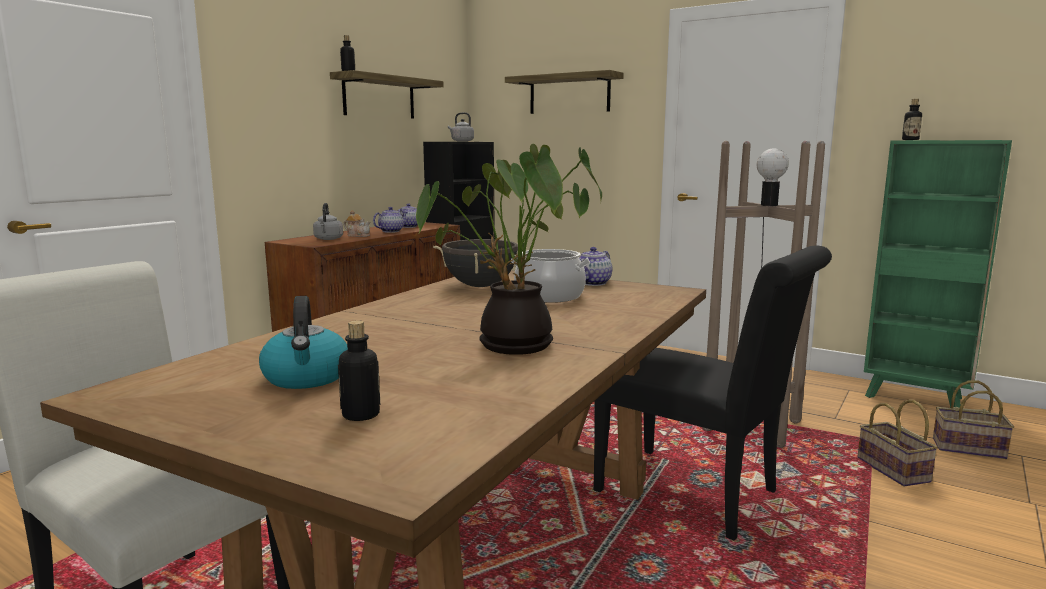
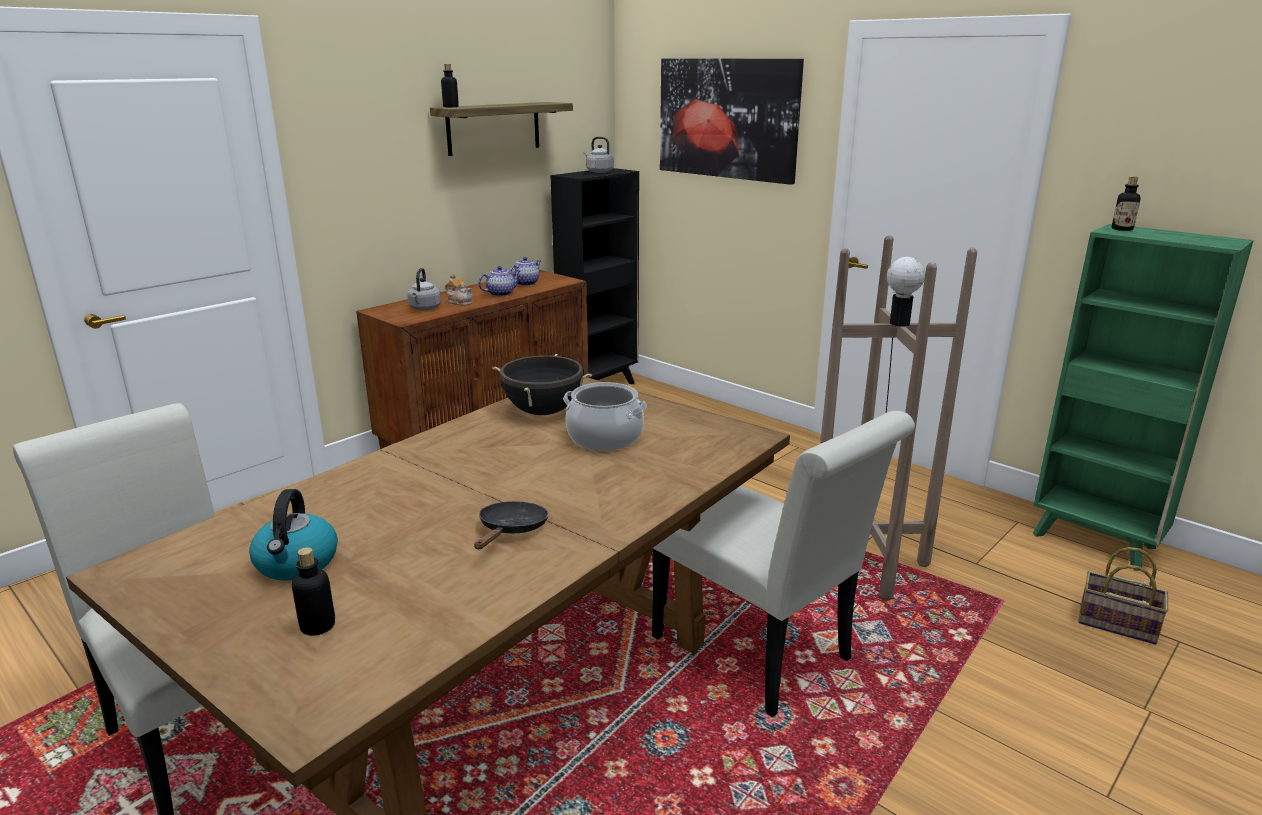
camera: 10 degrees right, 10 degrees up
potted plant [416,144,602,355] -> black frying pan [474,501,548,549]
shelf [505,70,624,114] -> picture [660,59,804,185]
teapot [579,247,612,286] -> none
black chair [593,246,832,541] -> white chair [652,411,915,717]
basket [857,400,938,486] -> none

